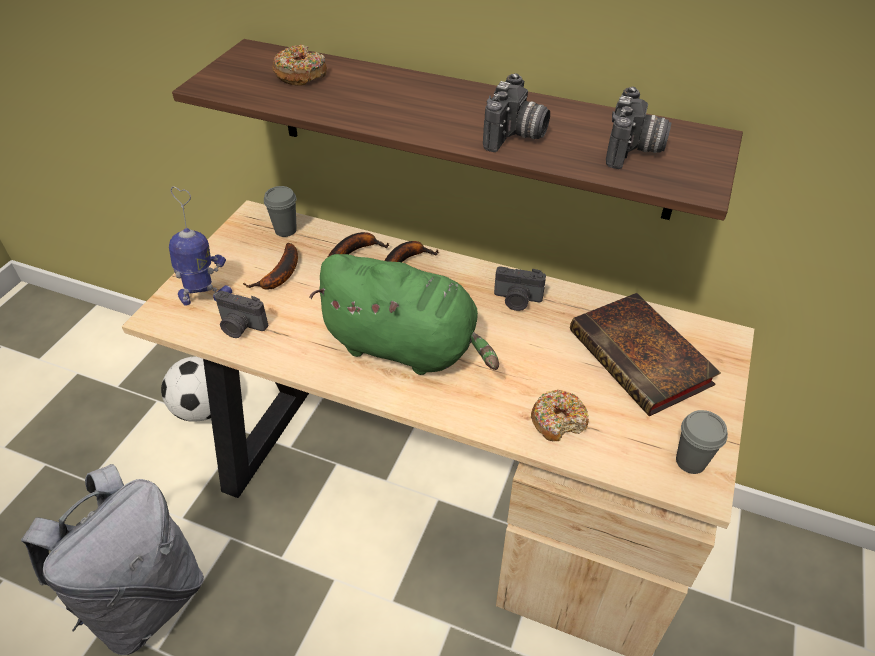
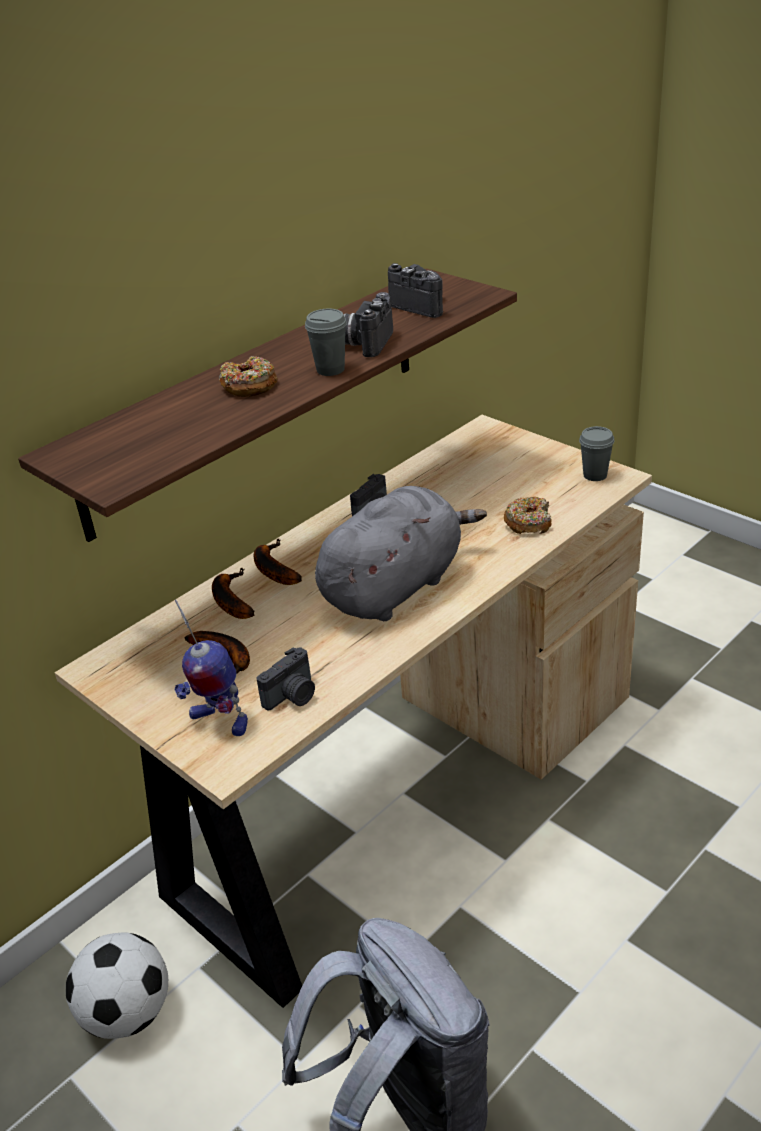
camera: 65 degrees left, 10 degrees down
toy robot [169,186,232,306] -> toy robot turned 75 degrees counterclockwise [175,600,248,736]
grey cup [264,186,297,237] -> grey cup moved to [305,309,347,376]
donut [272,45,327,86] -> donut moved to [219,356,278,397]
green plush toy [310,254,499,375] -> grey plush toy [315,486,487,621]
camera [483,73,550,152] -> camera turned 120 degrees counterclockwise [343,292,393,357]
book [570,293,721,416] -> none

